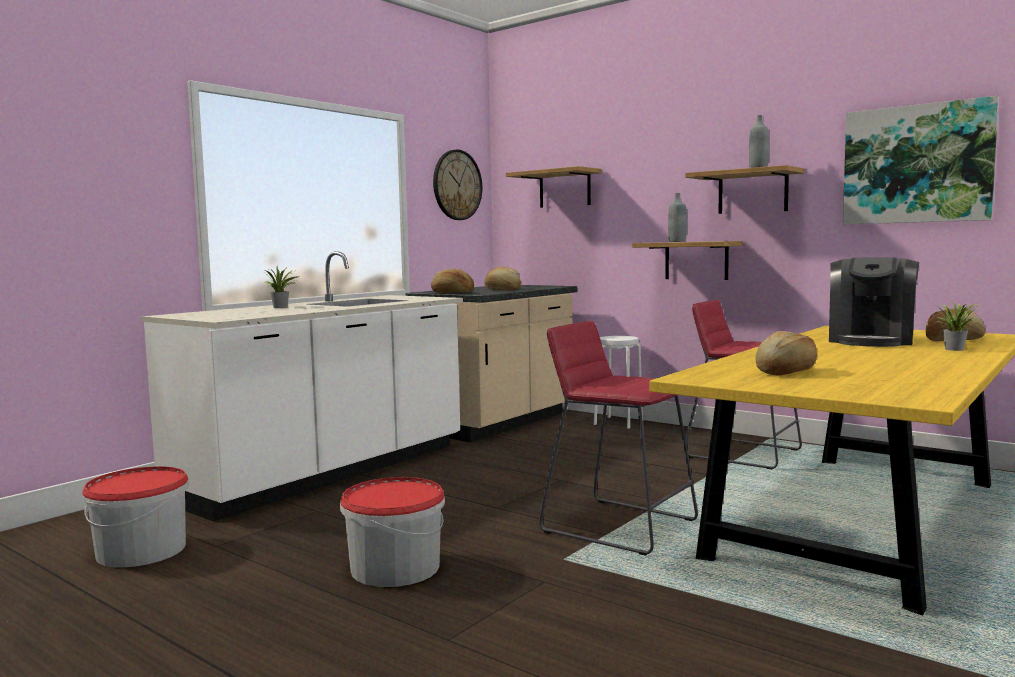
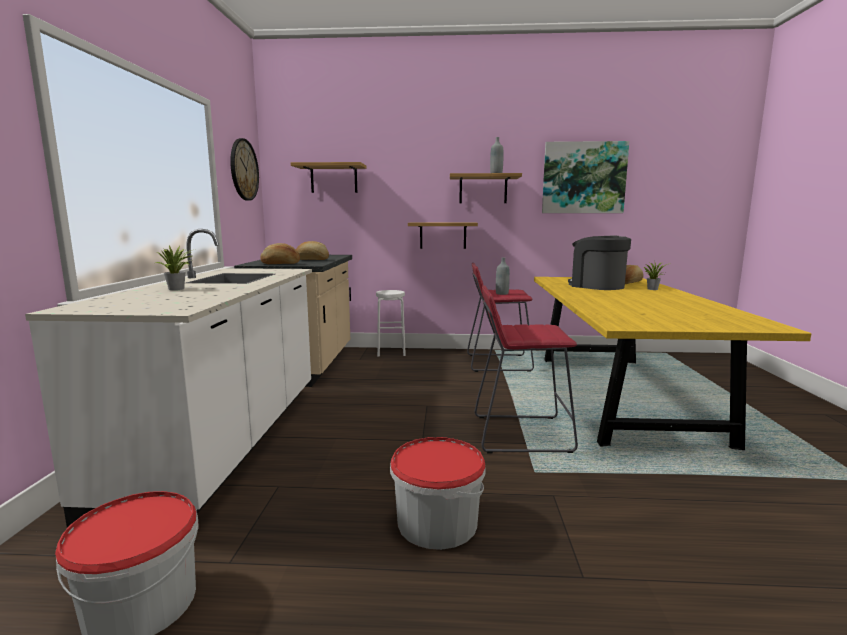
camera: 35 degrees left, 5 degrees up
grey bottle [668,193,687,242] -> grey bottle moved to [496,257,510,295]
bread [755,331,817,375] -> none
coffee machine [829,257,919,347] -> coffee machine turned 150 degrees clockwise [568,236,631,290]

